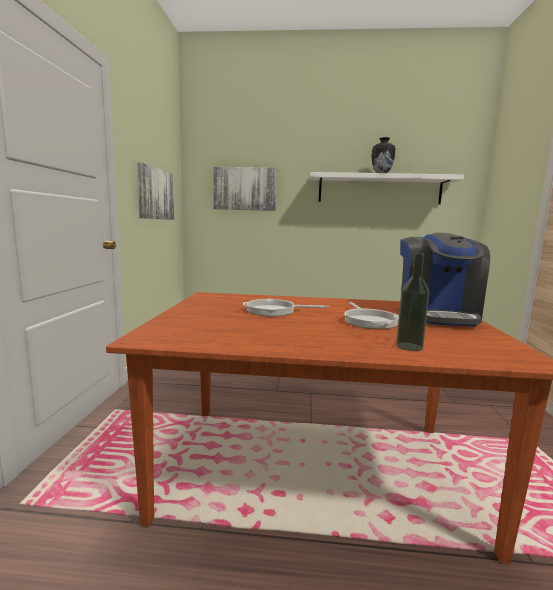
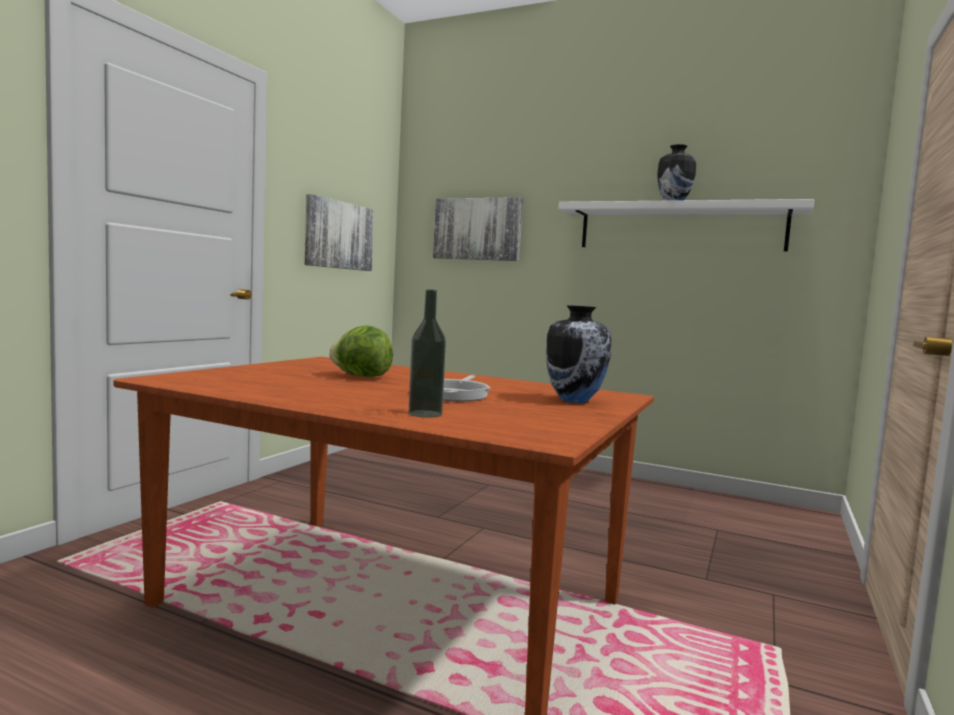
camera: 20 degrees right, 5 degrees down
frying pan [243,299,329,316] -> lettuce [329,325,393,377]
coffee machine [400,233,490,326] -> vase [546,305,612,403]

